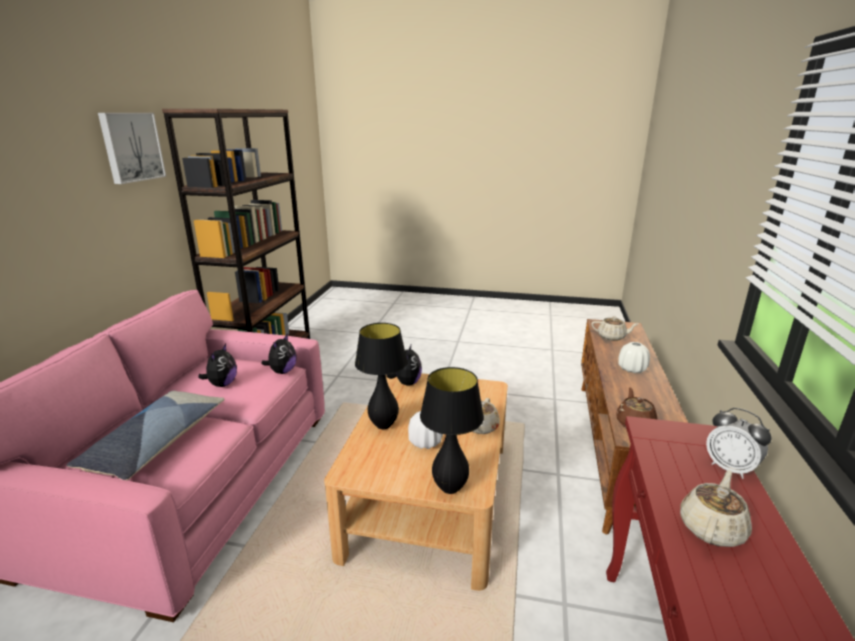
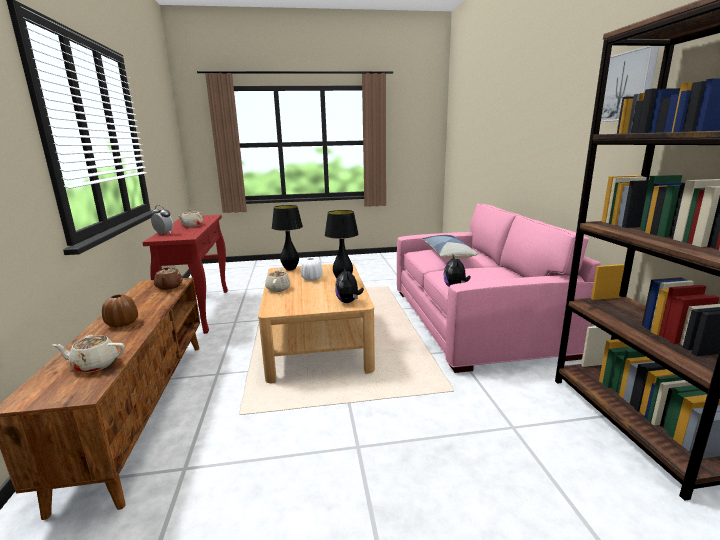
camera: 160 degrees right, 5 degrees down
plush toy [198,344,237,387] -> none
white vase [618,342,650,373] -> brown vase [102,294,138,328]

